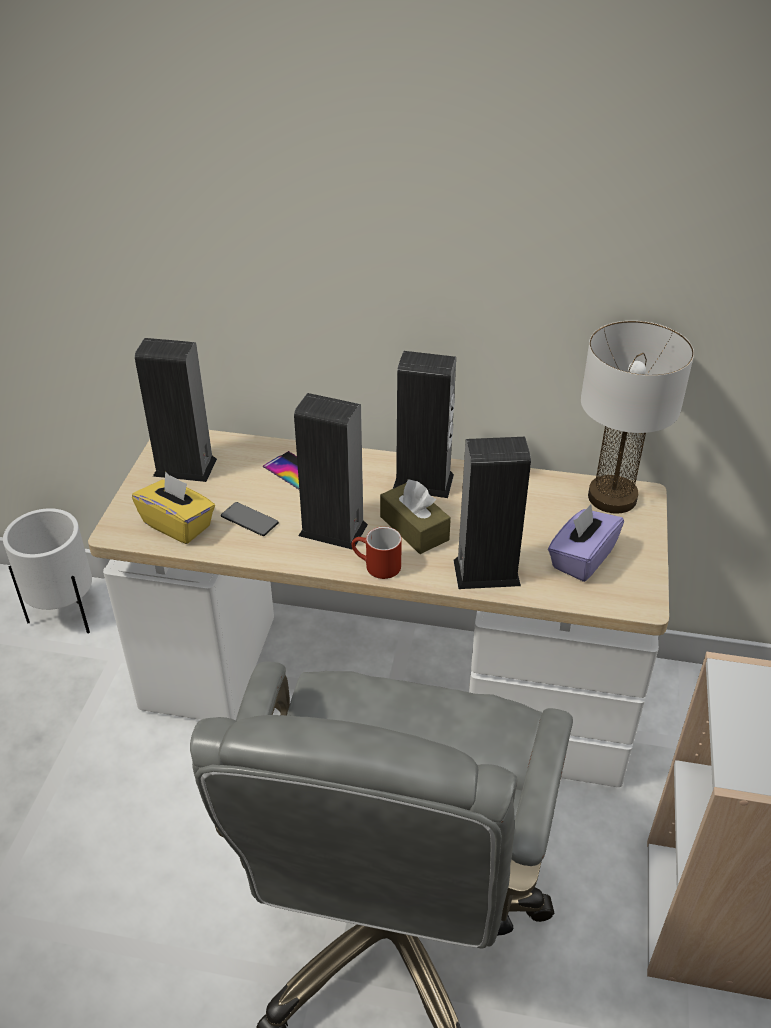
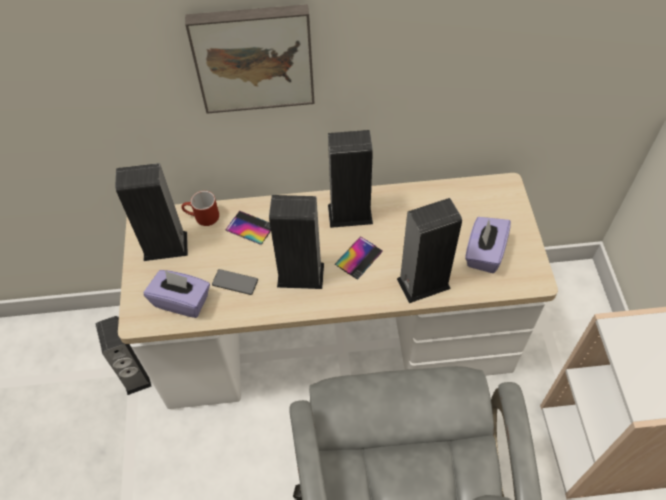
camera: 15 degrees left, 15 degrees up
white planter [3,508,92,634] -> none
yellow tissue box [132,472,215,544] -> purple tissue box [143,270,210,318]
red mug [352,527,402,579] -> red mug moved to [181,191,219,226]
brown tissue box [380,479,451,554] -> phone [335,236,383,280]
table lamp [581,321,694,513] -> none
none -> speaker [95,316,152,395]
none -> picture [185,4,315,114]

